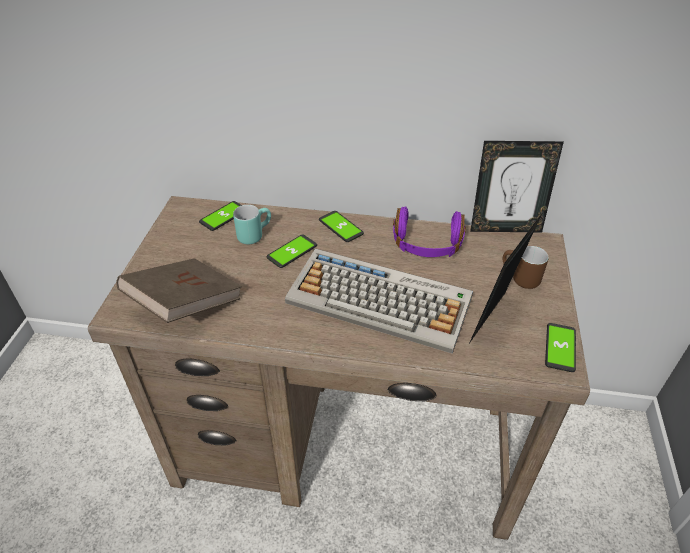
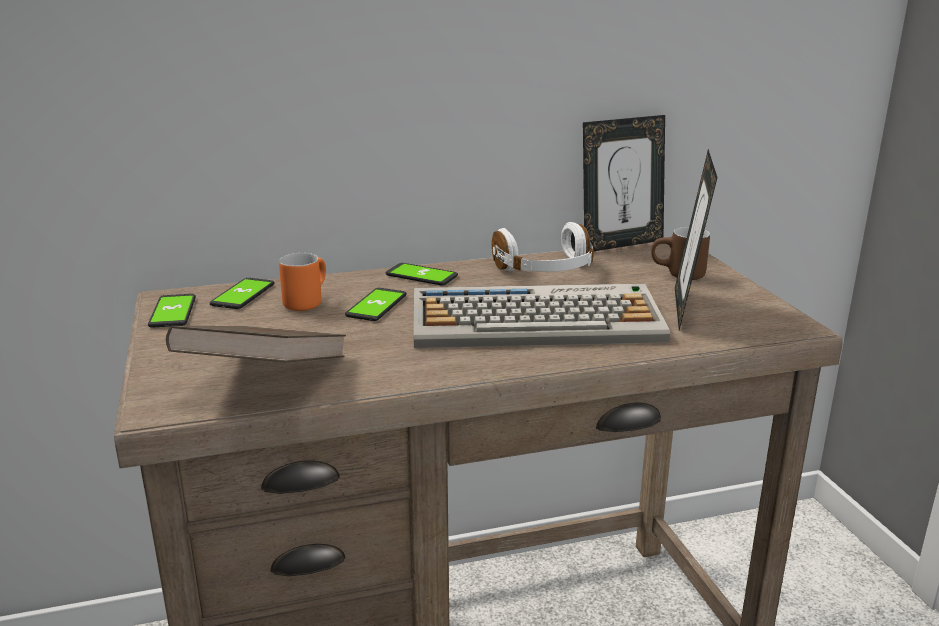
camera: 25 degrees left, 20 degrees down
turquoise mug [233,205,271,245] -> orange mug [279,253,326,311]
purple headphones [393,206,466,257] -> white headphones [492,222,594,272]
phone [545,323,576,372] -> phone moved to [148,294,196,328]

